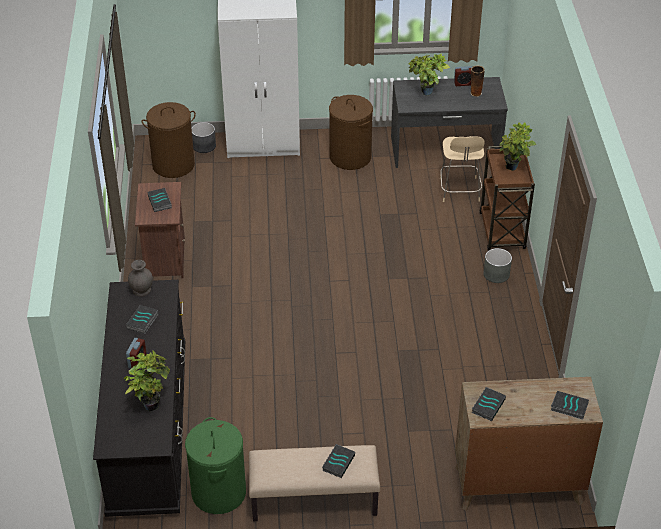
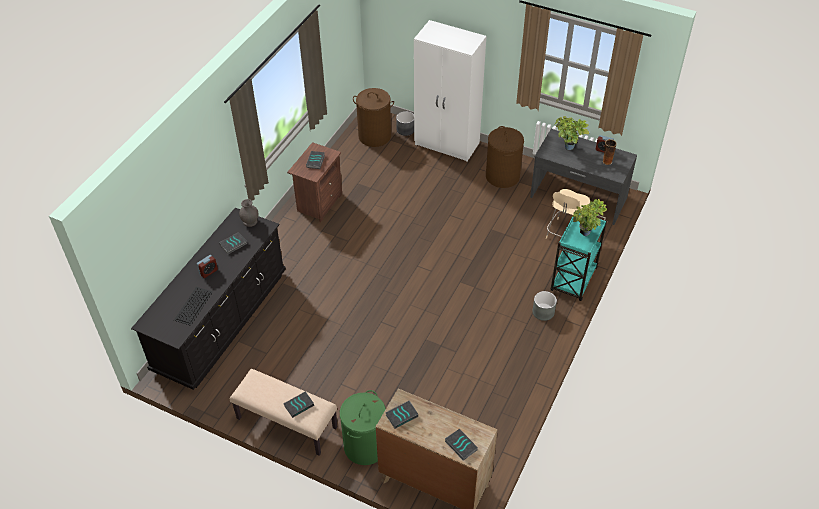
camera: 30 degrees right, 5 degrees up
potted plant [123,351,170,411] -> keyboard [174,287,213,326]
green laundry basket [185,417,246,514] -> green laundry basket moved to [340,390,386,465]
brown cart [479,146,535,250] -> turquoise cart [551,210,607,301]

